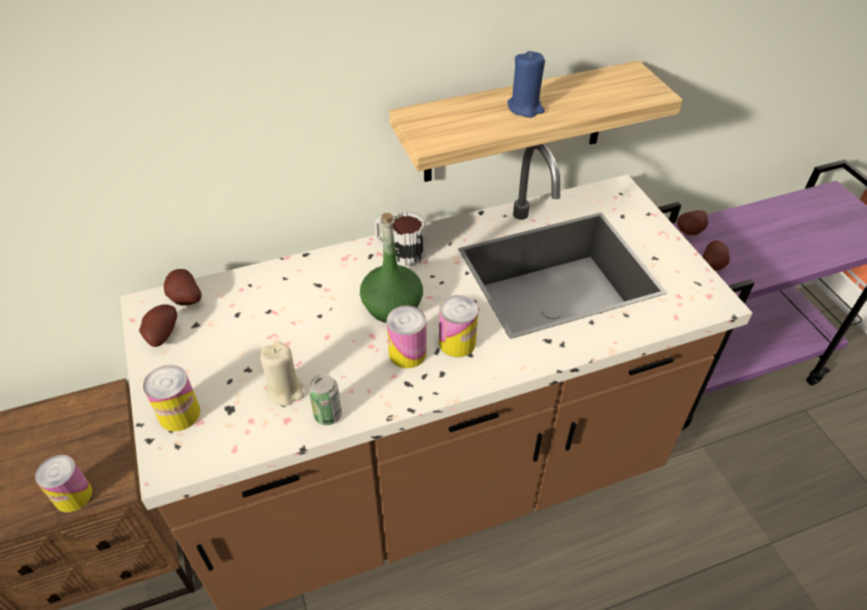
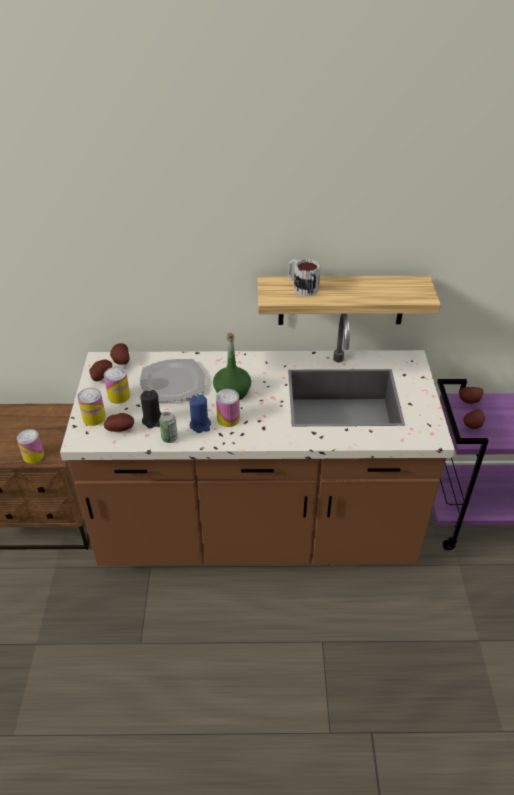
camera: 20 degrees right, 5 degrees down
beige candle [260,342,304,406] -> black candle [140,390,162,428]
mug [375,211,426,267] -> mug moved to [288,259,320,296]
can [439,295,478,357] -> can moved to [104,367,130,404]
blue candle [507,51,545,118] -> blue candle moved to [189,394,211,433]
none -> potato [104,413,134,432]
none -> plate [140,359,205,402]

